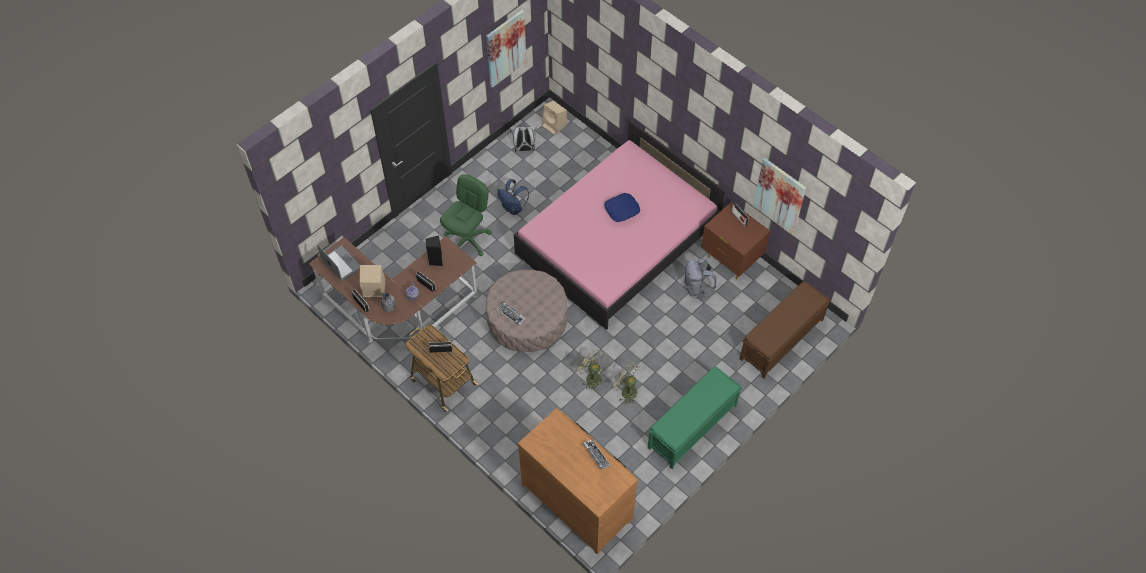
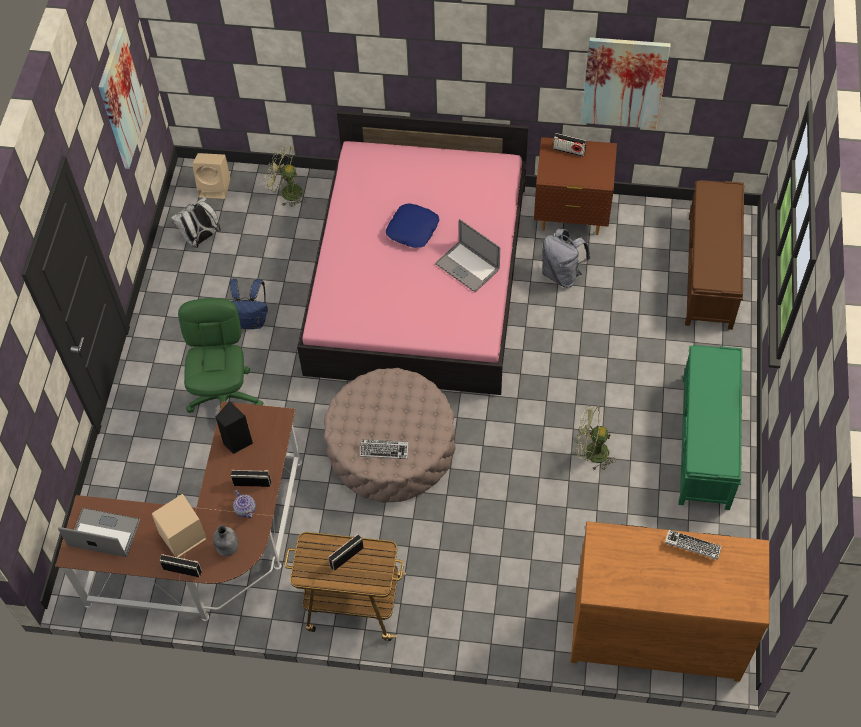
camera: 35 degrees left, 0 degrees up
green fan [574,350,607,391] -> green fan moved to [264,145,306,207]
none -> laptop [435,219,500,292]

